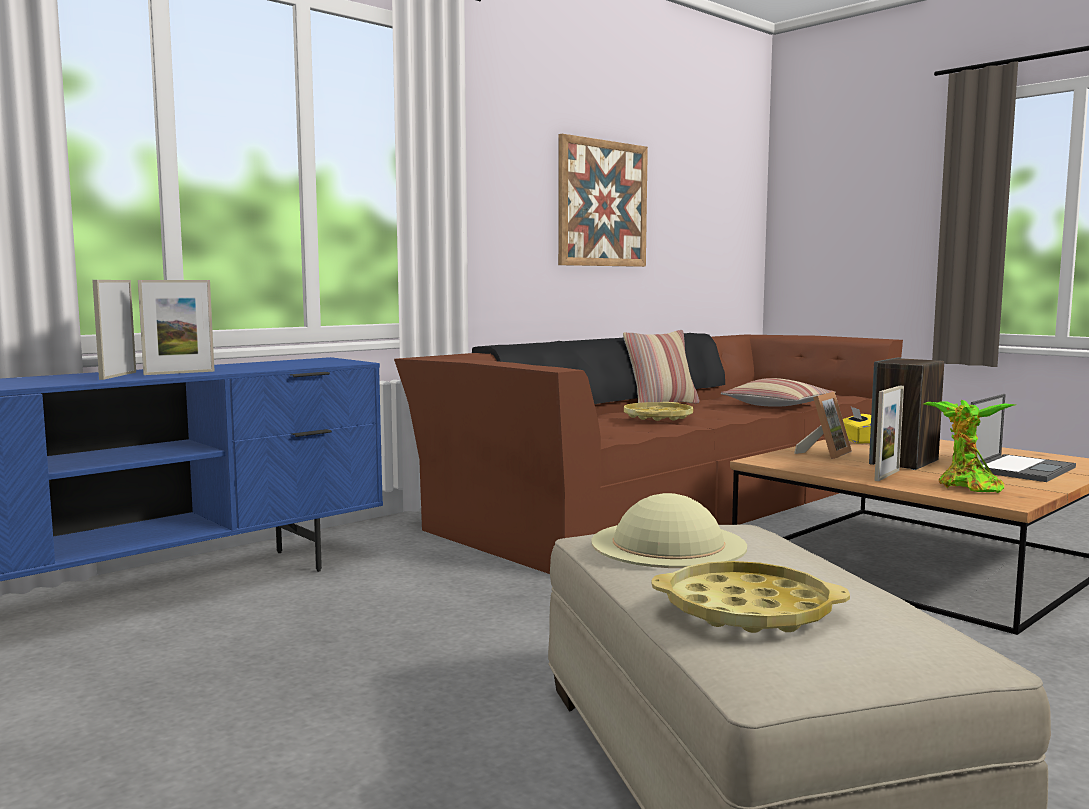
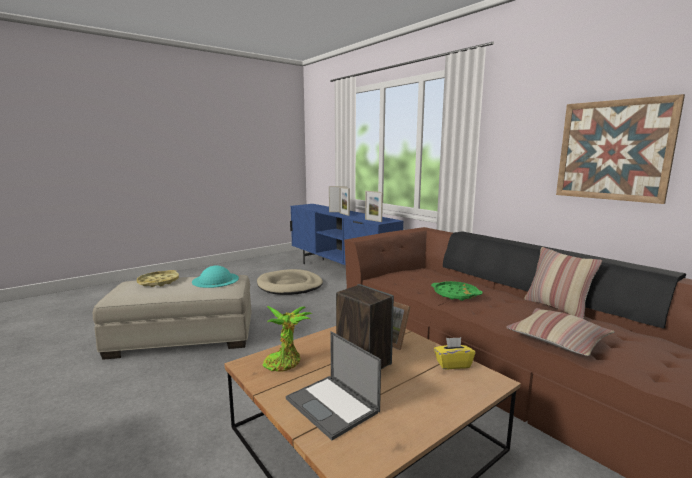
camera: 95 degrees right, 5 degrees up
beige hat [591,493,747,568] -> turquoise hat [192,266,239,288]
yellow tray [624,402,693,421] -> green tray [431,281,483,301]
picture frame [874,386,904,481] -> picture frame moved to [365,191,383,222]
none -> beige dog bed [257,269,323,295]

